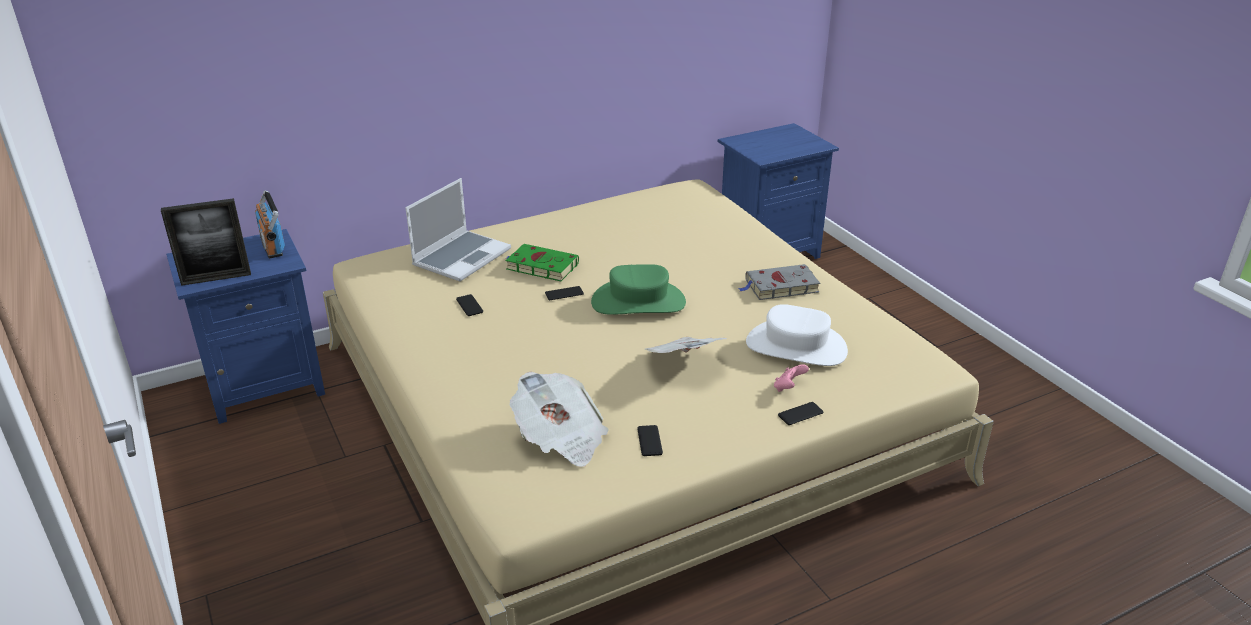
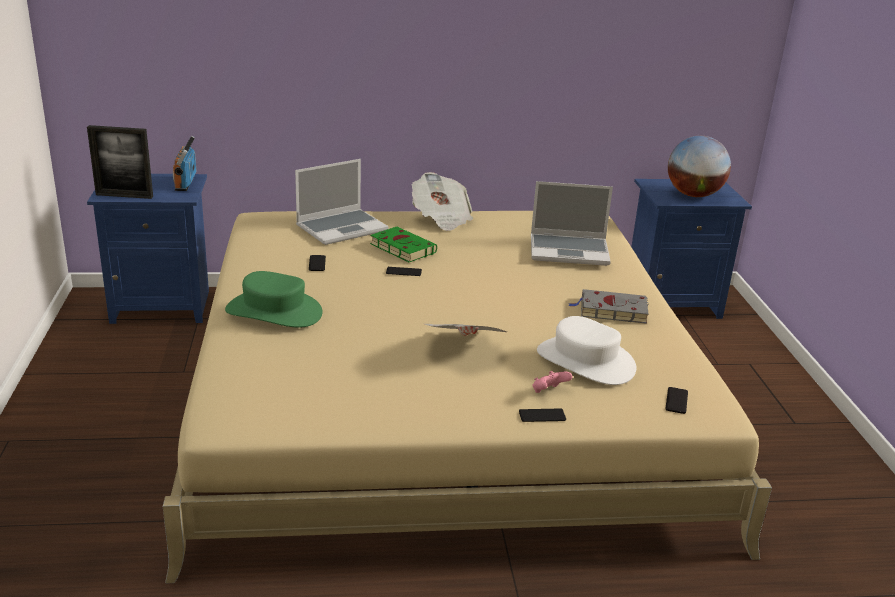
camera: 20 degrees right, 5 degrees down
newspaper [510,372,609,467] -> newspaper moved to [412,172,473,231]
green hat [591,264,686,315] -> green hat moved to [225,271,323,328]
phone [637,425,663,456] -> phone moved to [666,387,688,414]
none -> laptop [531,181,613,266]
none -> globe [668,136,731,197]

